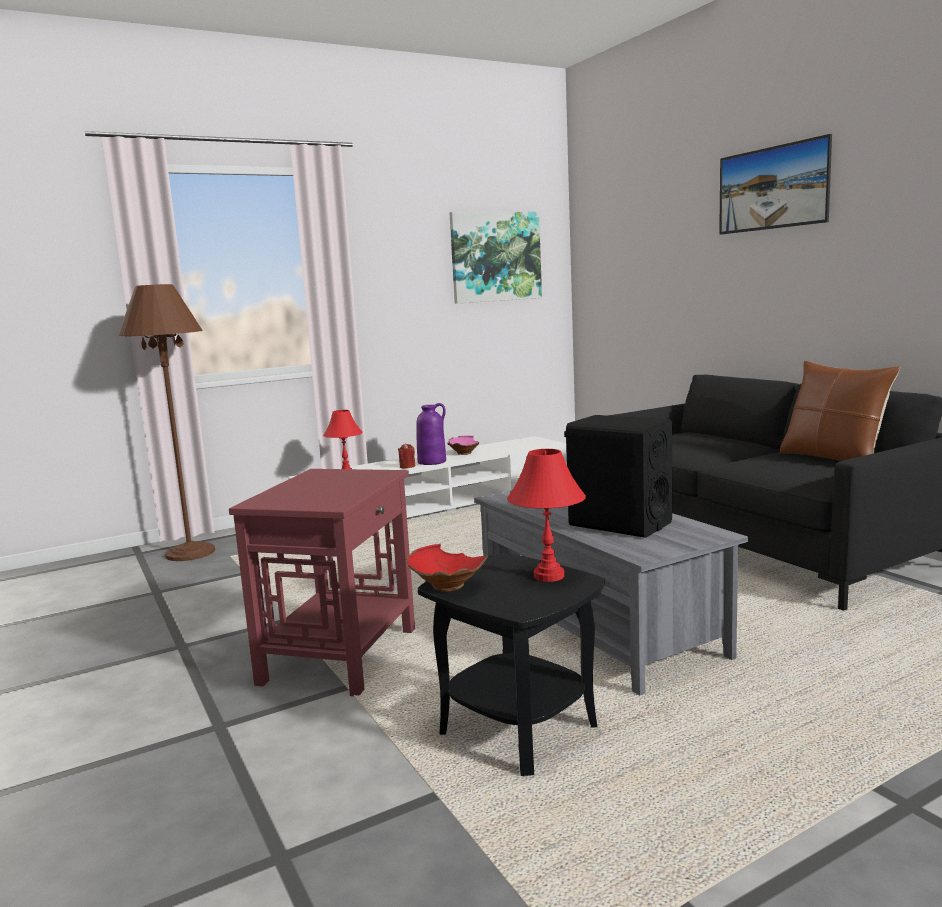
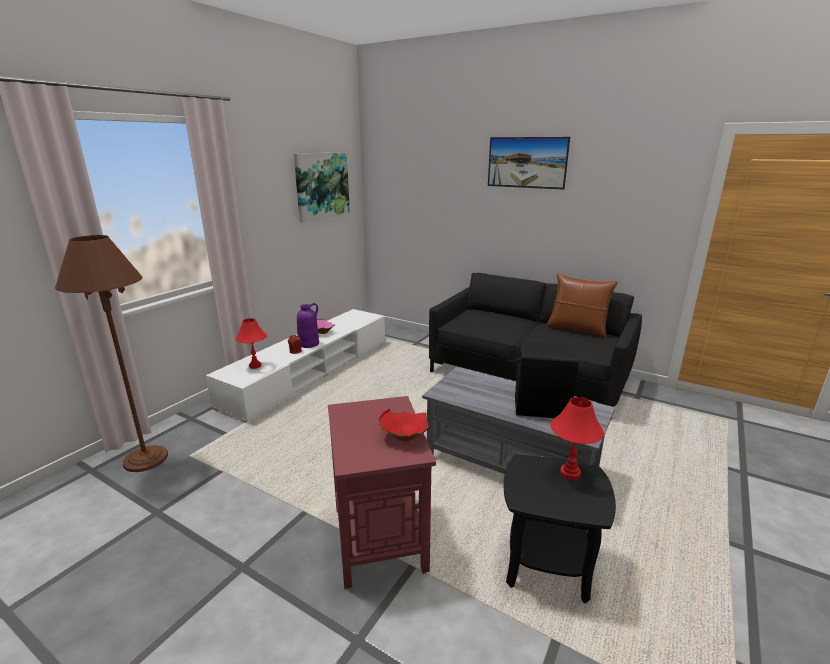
camera: 30 degrees left, 10 degrees up
red bowl [405,544,488,592] -> red bowl moved to [378,408,429,441]

